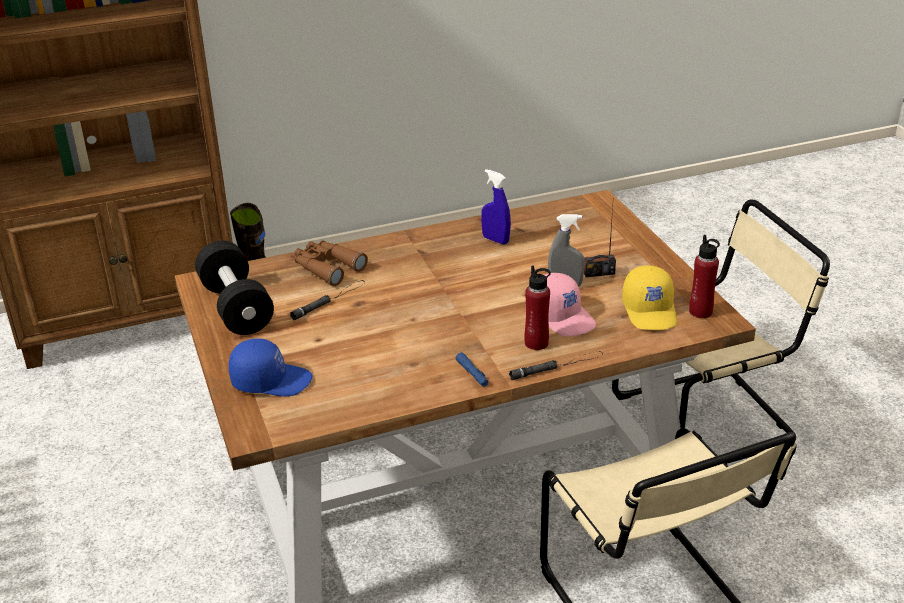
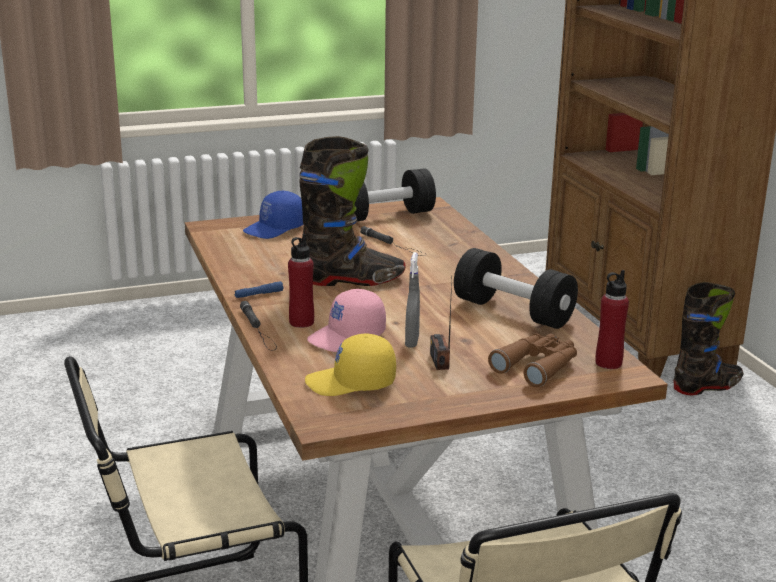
camera: 90 degrees right, 10 degrees down
blue cap [229,338,312,397] -> blue cap turned 45 degrees clockwise [243,191,303,239]
brown binoculars [295,240,368,286] -> brown binoculars moved to [488,333,577,387]
blue spray bottle [481,169,511,245] -> black dumbbell [454,248,578,329]
red bottle [689,235,720,318] -> red bottle moved to [595,270,629,369]
none -> black boot [299,136,406,286]

